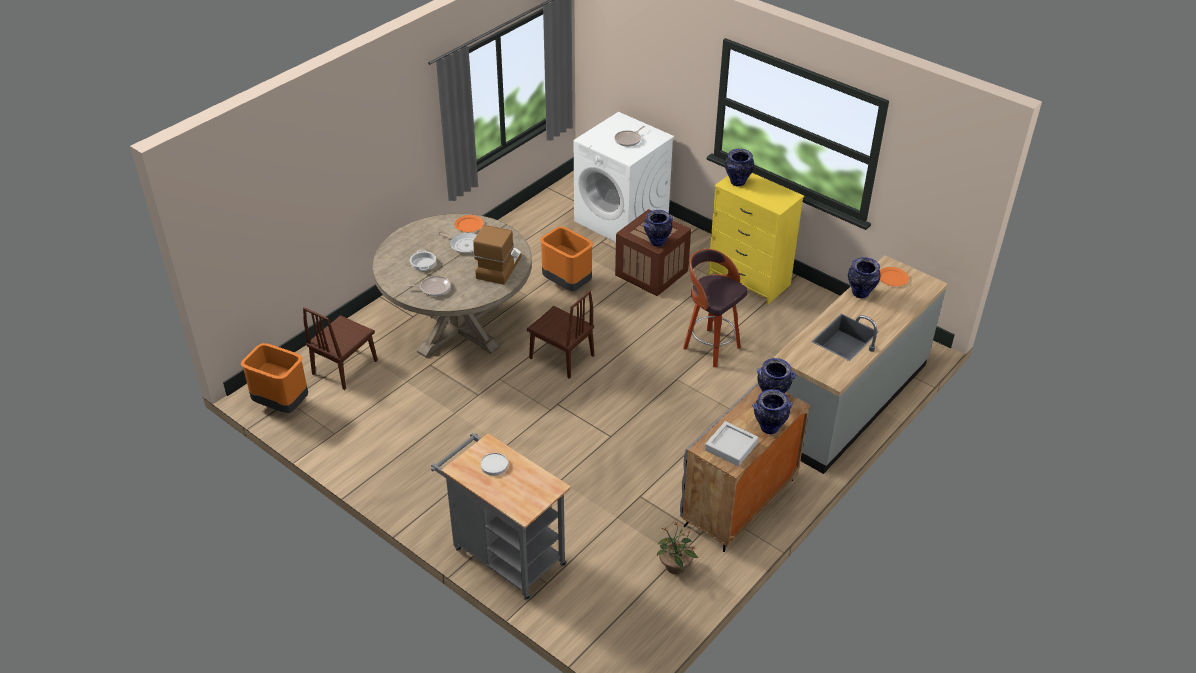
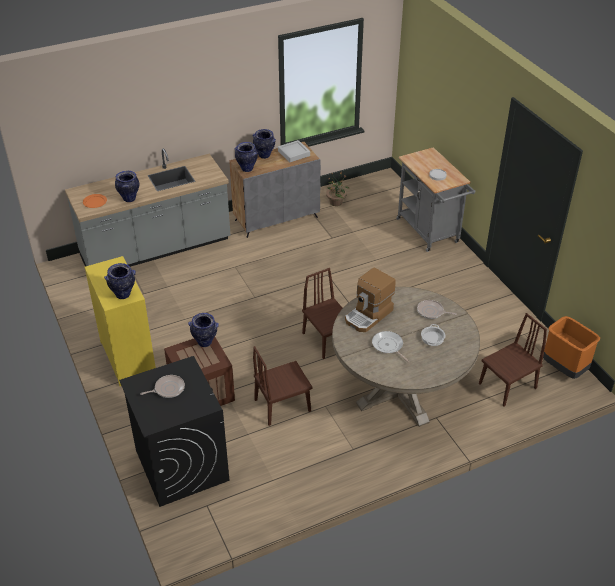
camera: 155 degrees left, 0 degrees up
orange plate [455,215,484,232] -> none
orange trash can [540,226,593,291] -> brown chair [253,346,313,426]
white washing machine [574,112,674,242] -> black washing machine [119,356,229,507]
stool [683,249,748,367] -> none

